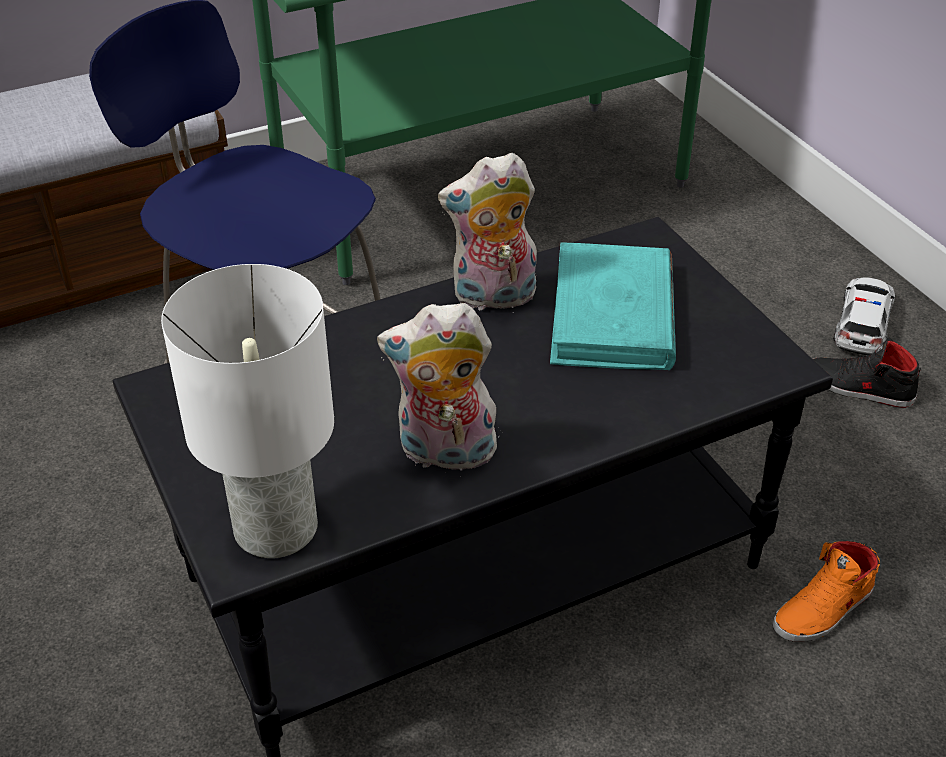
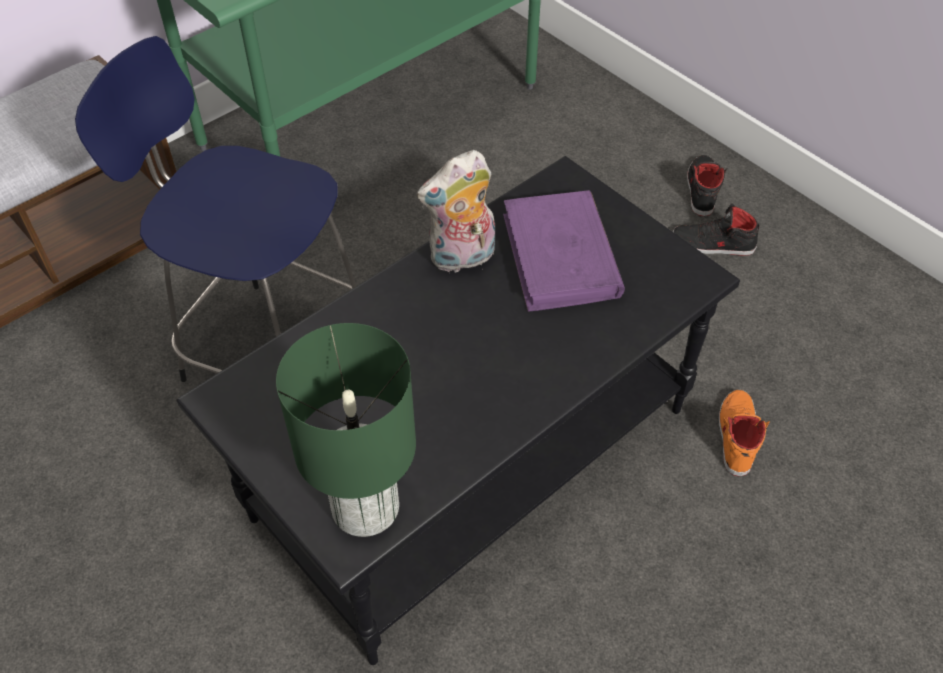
camera: 15 degrees left, 10 degrees up
white table lamp [161,264,334,558] -> green table lamp [276,323,416,537]
plush toy [377,303,503,471] -> none
turquoise book [550,242,676,370] -> purple book [503,190,625,312]
orange shoe [773,541,880,642] -> orange shoe turned 150 degrees clockwise [719,390,769,476]
toy car [833,277,895,355] -> black shoe [687,155,727,216]

